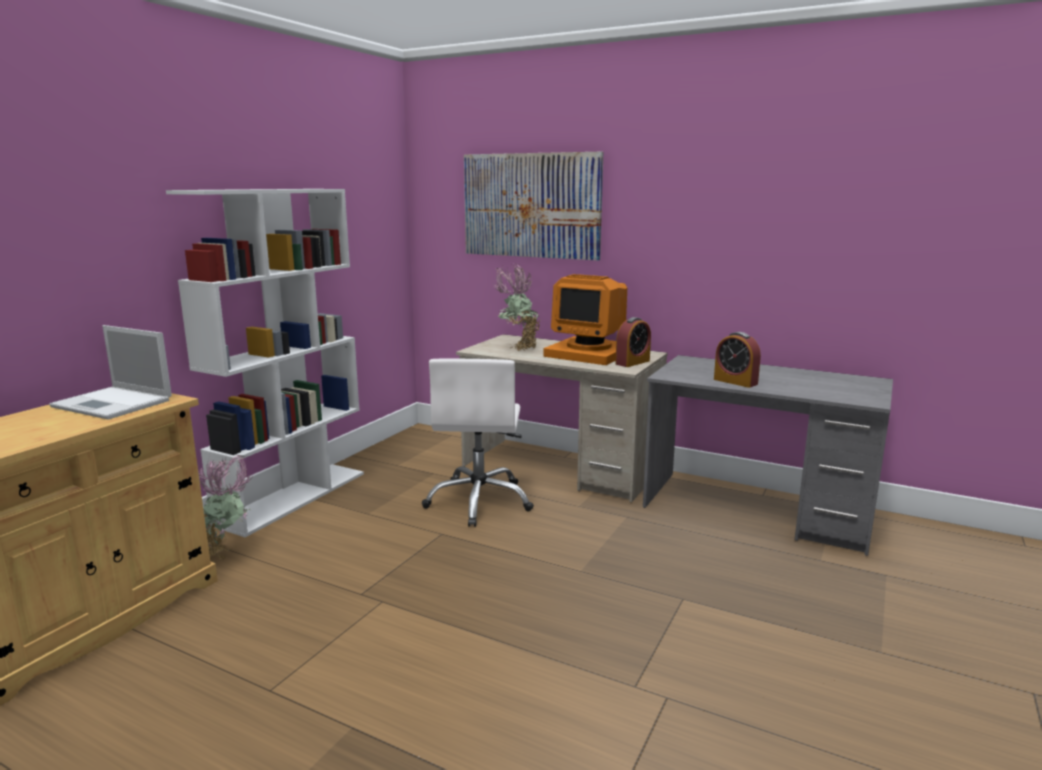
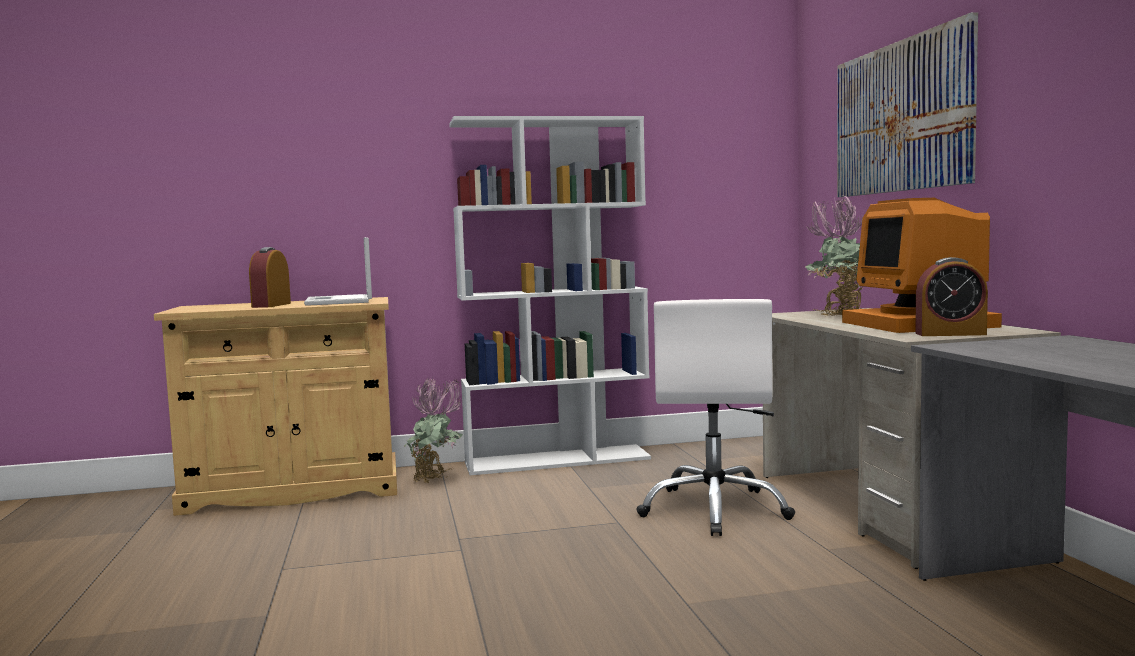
camera: 50 degrees right, 10 degrees down
white office chair [422,358,534,527] -> white office chair turned 45 degrees counterclockwise [636,299,795,536]
alarm clock [714,332,761,388] -> alarm clock moved to [249,247,291,308]

